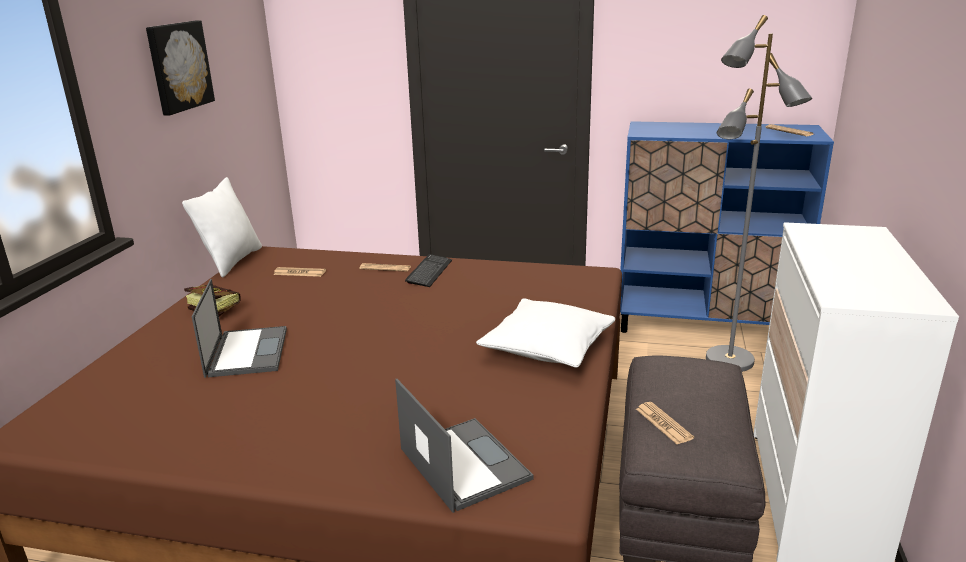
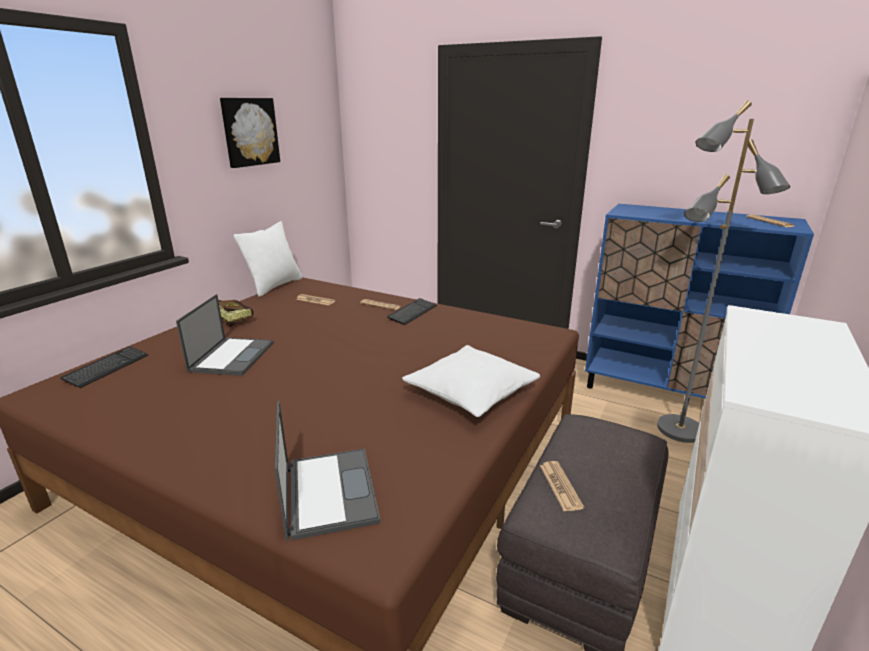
camera: 15 degrees right, 0 degrees up
none -> keyboard [60,347,148,388]

